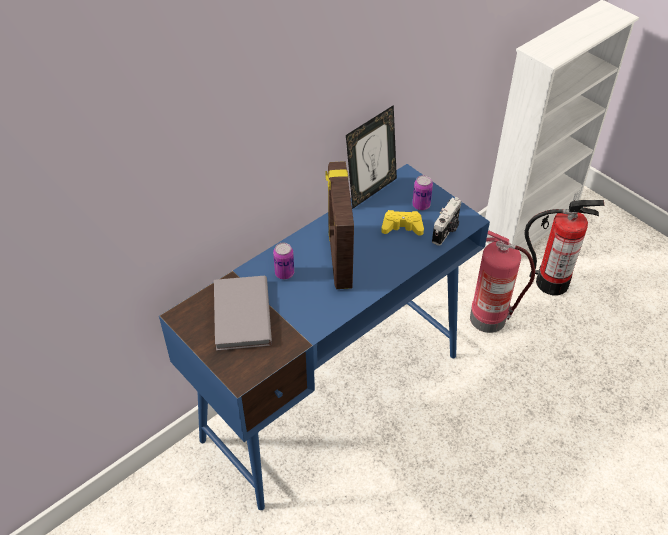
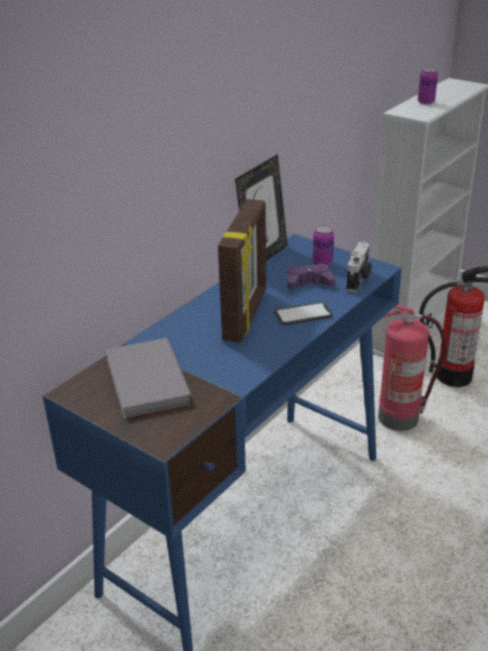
camera: 10 degrees left, 15 degrees down
can [273,242,294,279] -> can moved to [418,68,438,104]
picture frame [325,161,354,289] -> picture frame turned 150 degrees counterclockwise [218,199,266,343]
yellow game controller [381,210,424,236] -> purple game controller [287,263,335,289]
none -> phone [274,302,332,325]

